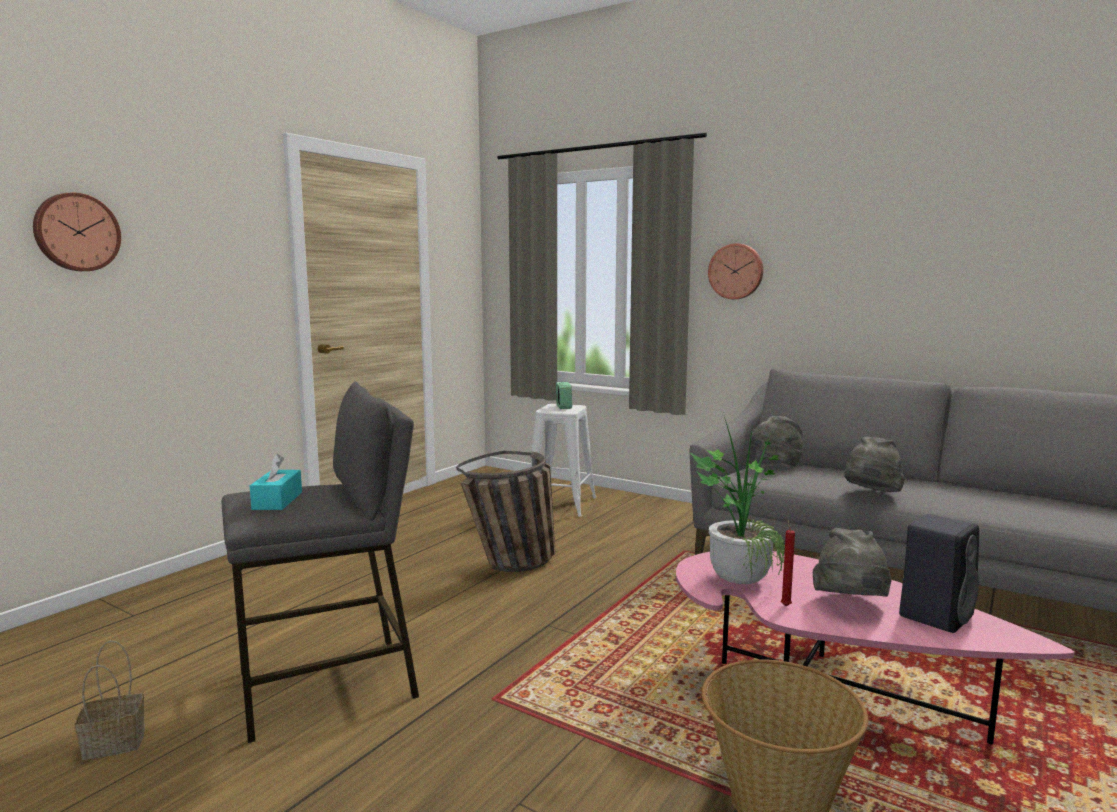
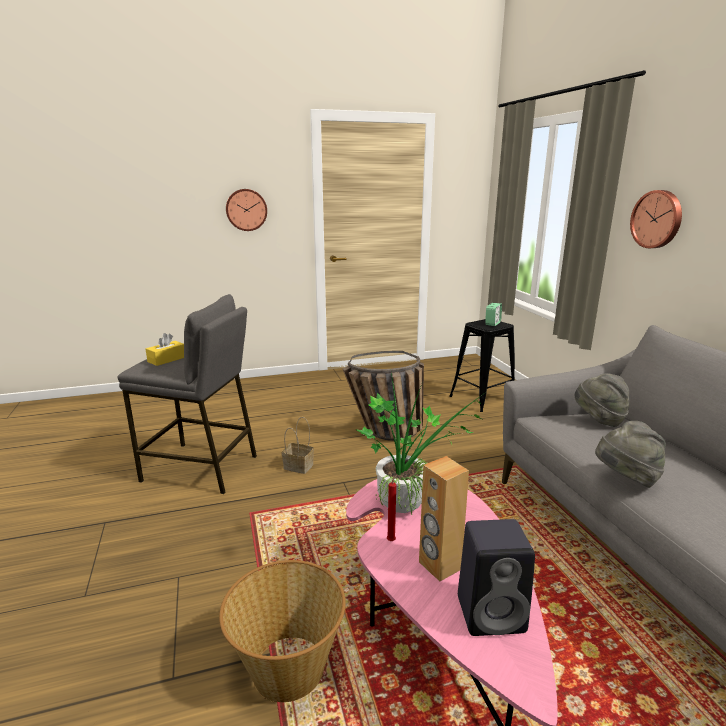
camera: 40 degrees right, 10 degrees up
wall clock [33,192,121,271] -> wall clock moved to [226,189,267,231]
basket [75,640,145,760] -> basket moved to [281,417,314,474]
turquoise tissue box [250,454,302,510] -> yellow tissue box [146,333,184,366]
white stool [530,404,596,517] -> black stool [449,319,515,412]
grey hat [813,528,892,597] -> brown speaker [419,456,469,581]

